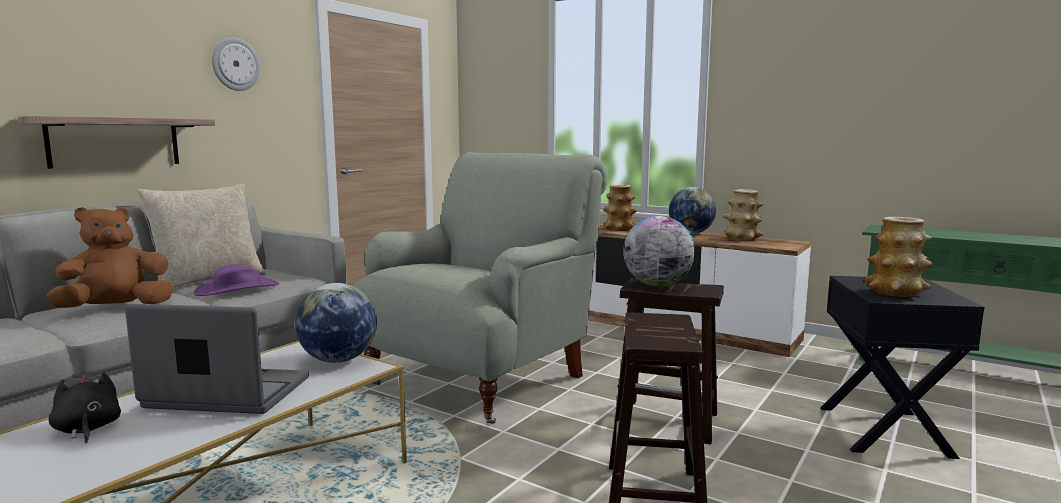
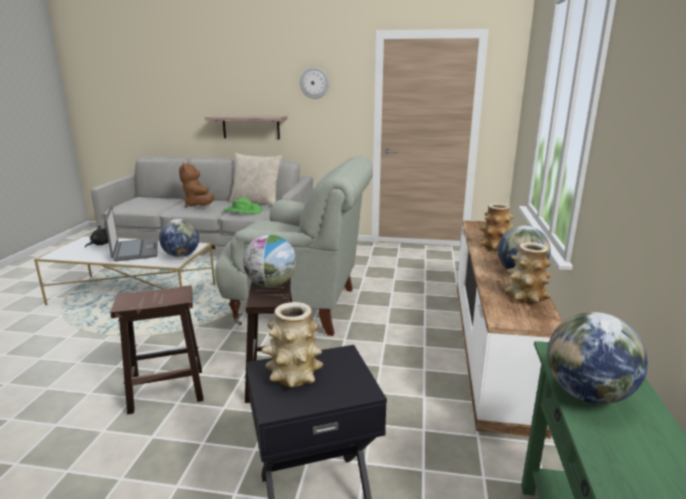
camera: 65 degrees right, 10 degrees up
brown plush toy [47,207,174,308] -> brown plush toy turned 135 degrees counterclockwise [179,163,214,207]
purple hat [194,264,279,296] -> green hat [224,198,262,214]
none -> globe [547,312,648,404]

